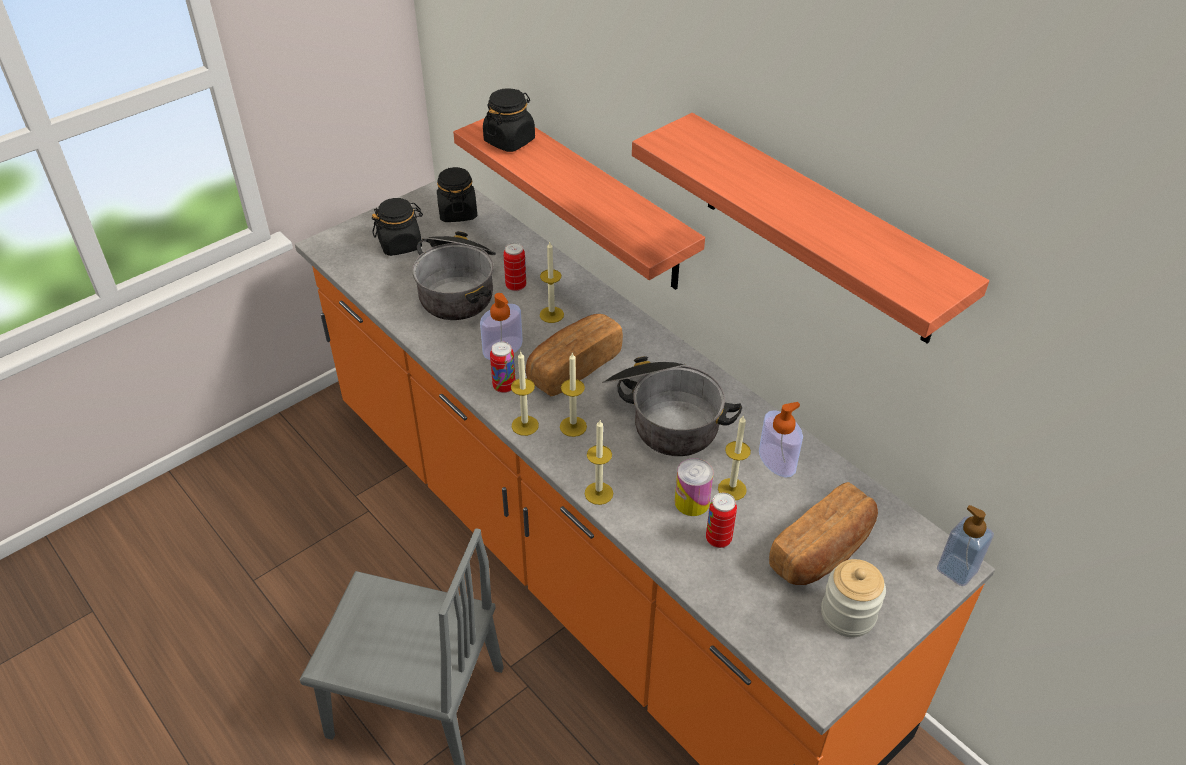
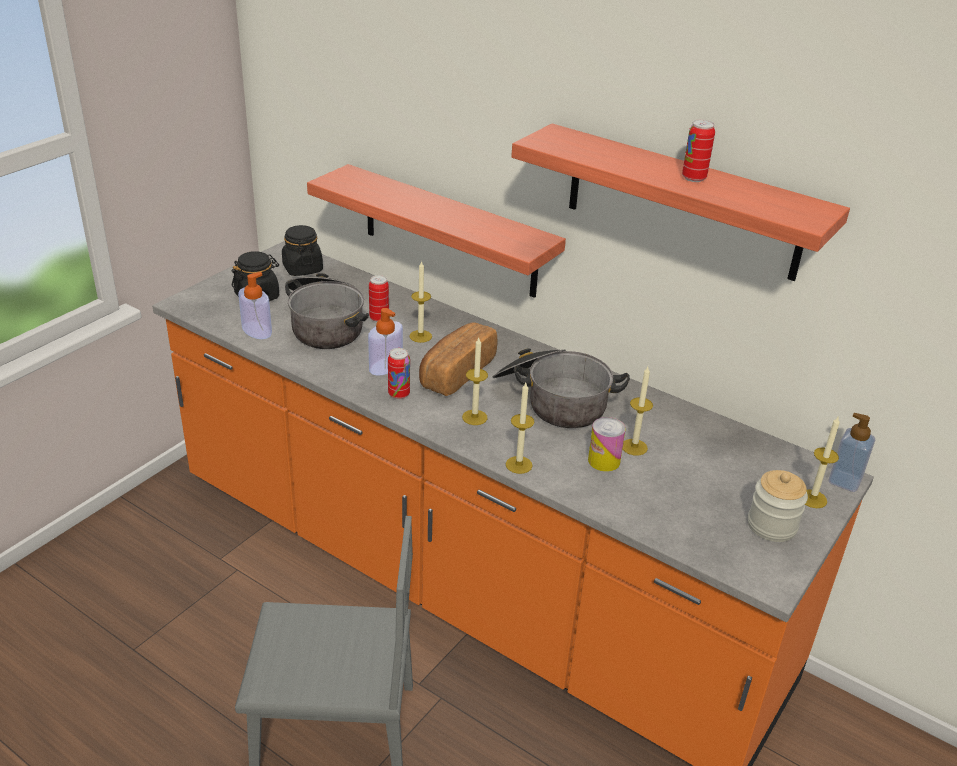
camera: 15 degrees left, 10 degrees down
black jar [483,88,535,152] -> none
candle [511,352,539,436] -> candle moved to [805,417,840,508]
can [706,493,737,548] -> can moved to [682,119,715,182]
soap dispenser [759,402,803,478] -> soap dispenser moved to [238,272,272,339]
bread [769,482,878,585] -> none

